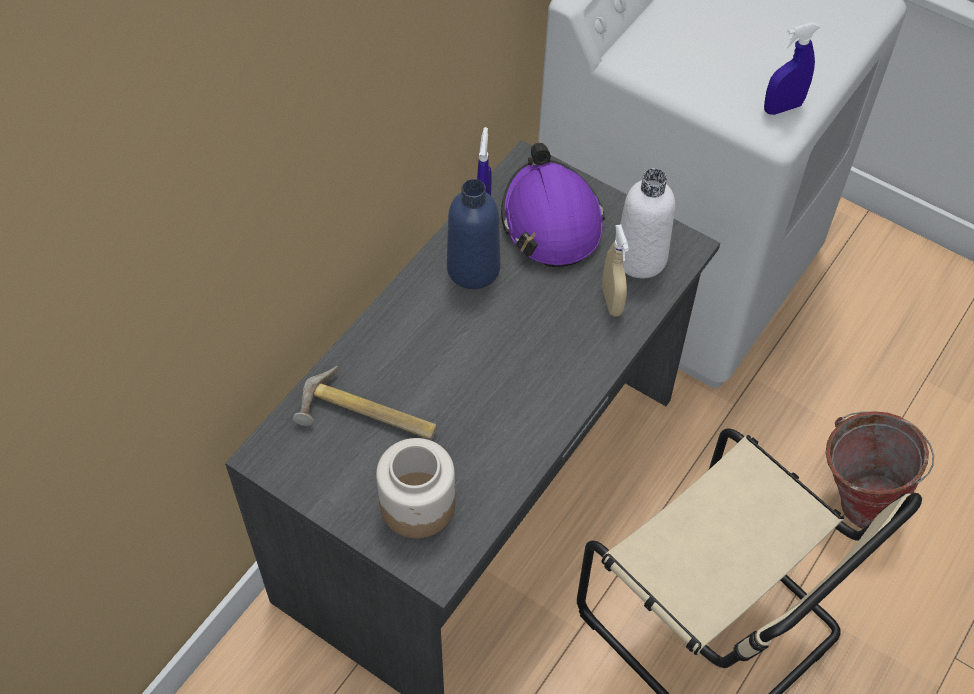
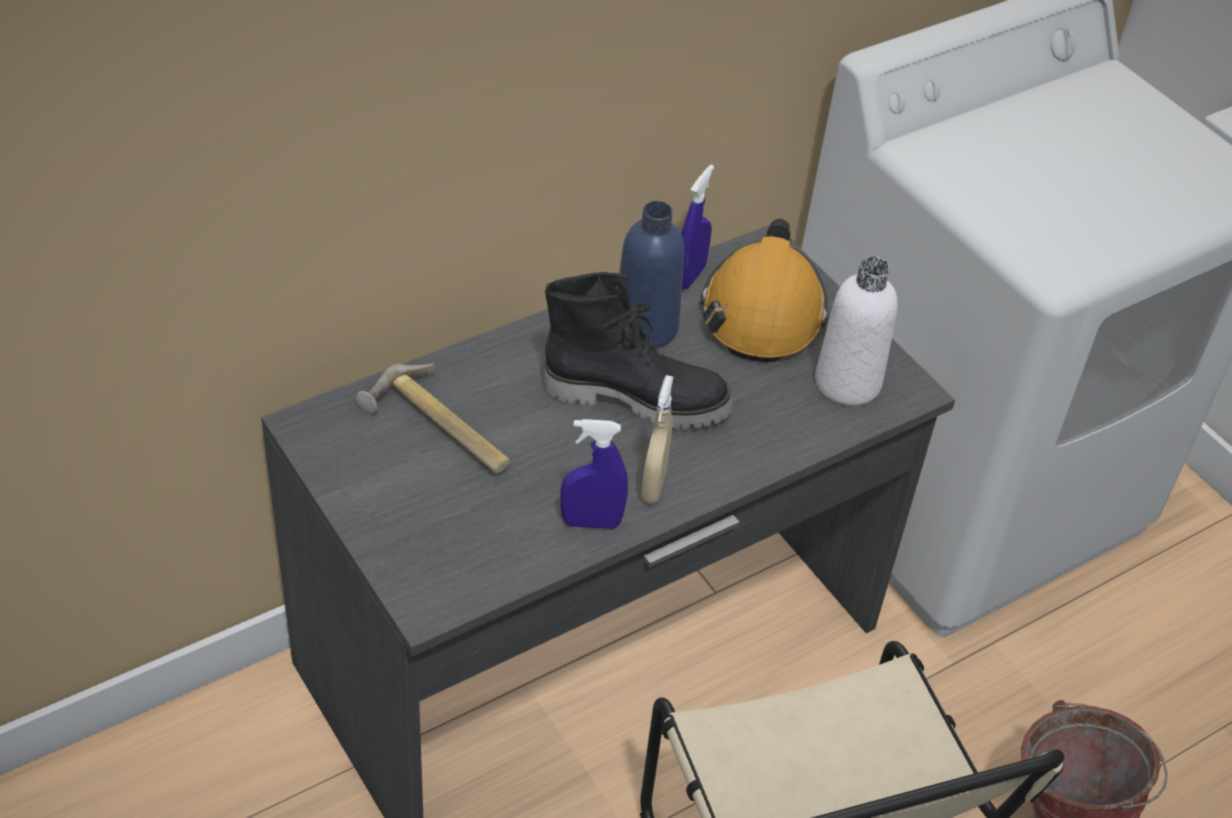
camera: 20 degrees right, 10 degrees down
jar [376,438,455,538] -> none
purple hard hat [501,143,605,267] -> orange hard hat [700,219,828,362]
beige spray bottle [602,225,629,317] -> beige spray bottle moved to [641,375,673,504]
blue spray bottle [764,22,820,115] -> blue spray bottle moved to [560,419,628,529]
none -> black boot [544,272,733,429]

